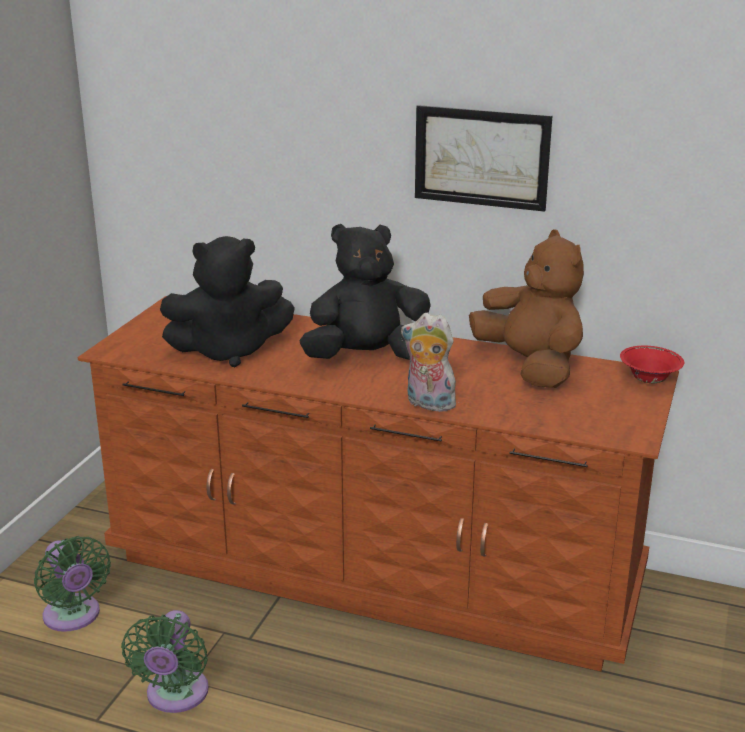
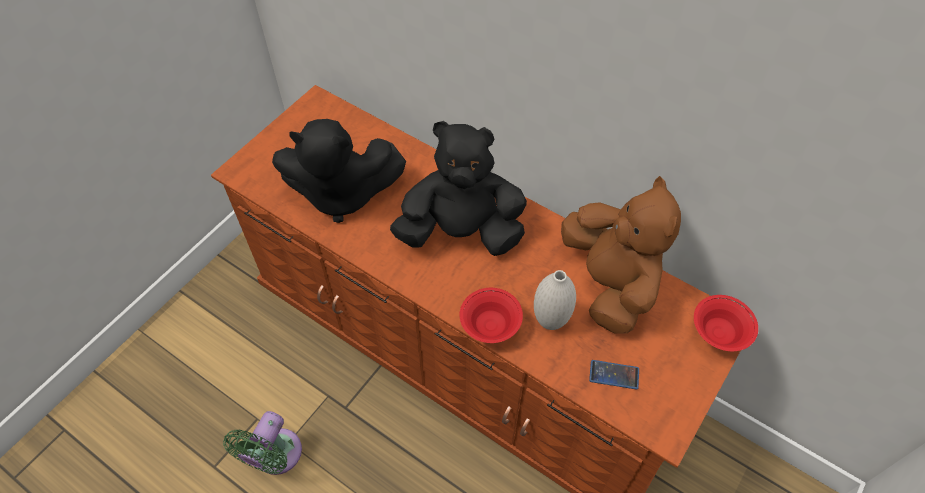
camera: 15 degrees right, 30 degrees up
green fan [34,536,111,632] -> none
plush toy [401,313,456,412] -> red bowl [460,288,523,343]
picture [415,105,552,212] -> none
none -> white vase [534,270,576,330]
none -> phone [589,360,639,390]

